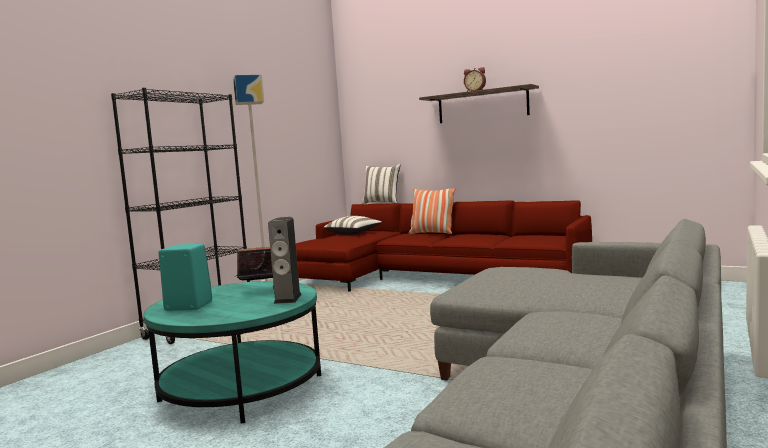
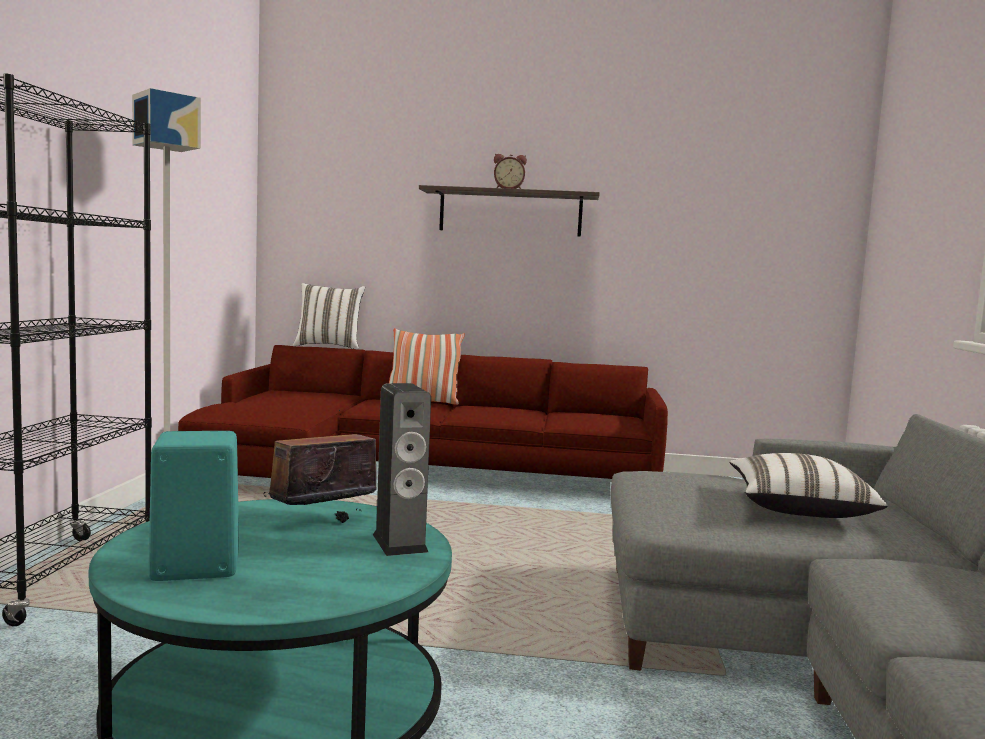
camera: 25 degrees left, 0 degrees up
white pillow [324,216,382,235] -> white pillow moved to [730,453,888,518]

